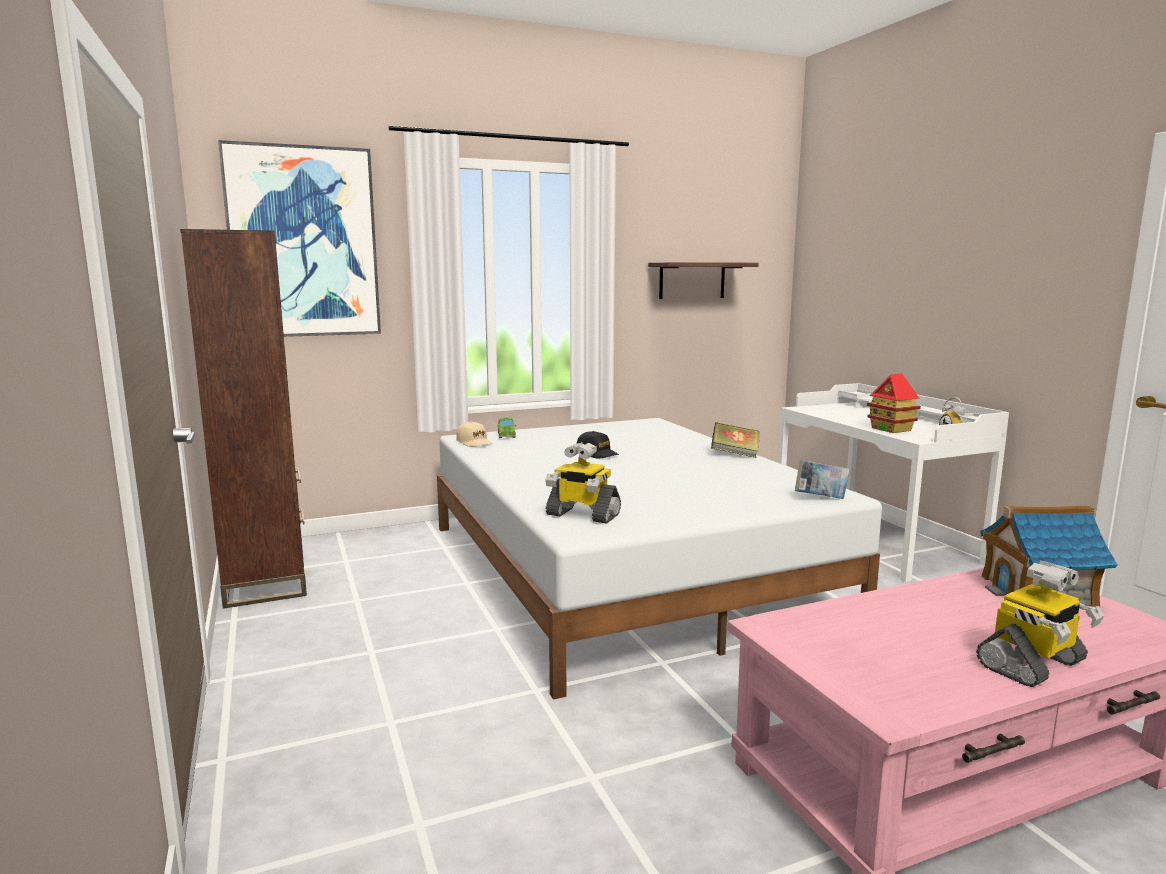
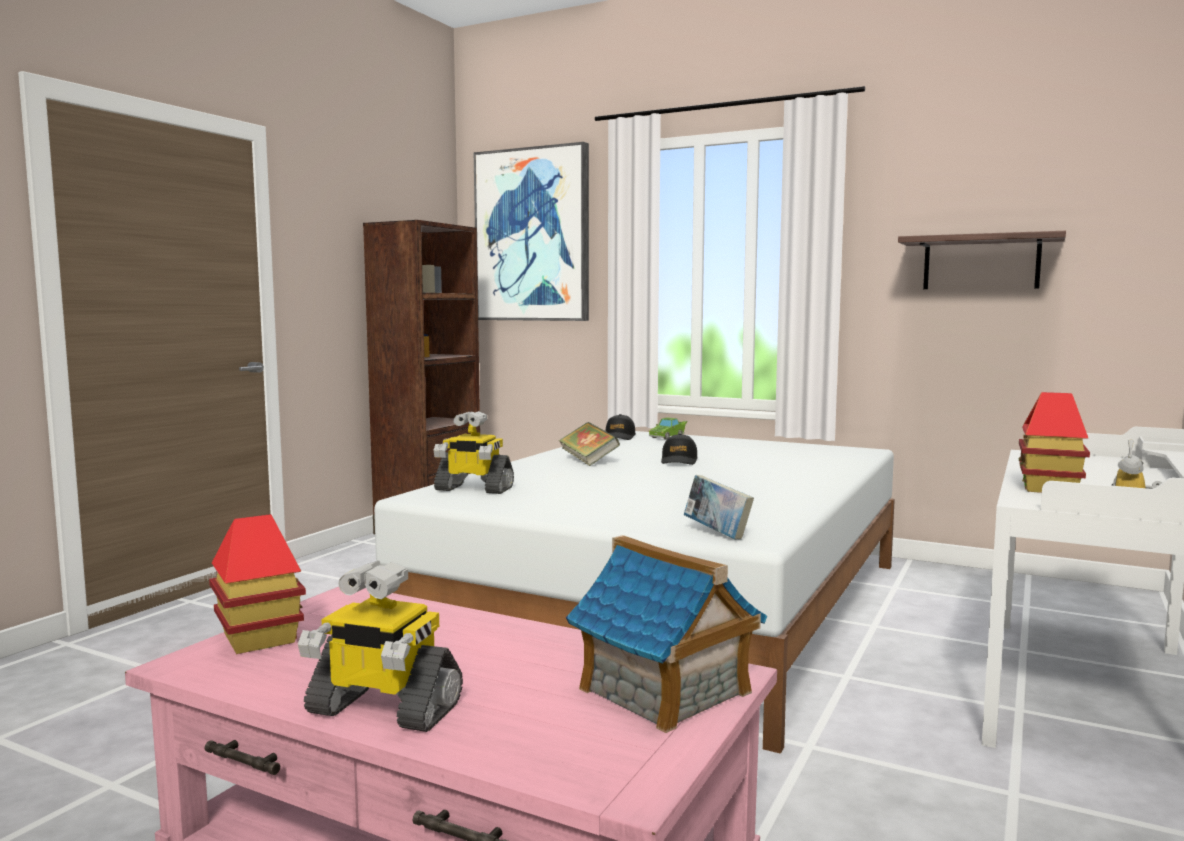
camera: 50 degrees right, 5 degrees down
beige cap [456,421,493,447] -> black cap [606,414,636,440]
toy robot [545,442,621,523] -> toy robot turned 60 degrees counterclockwise [434,411,514,494]
book [711,422,760,458] -> book moved to [559,422,620,466]
none -> toy house [209,514,306,654]

